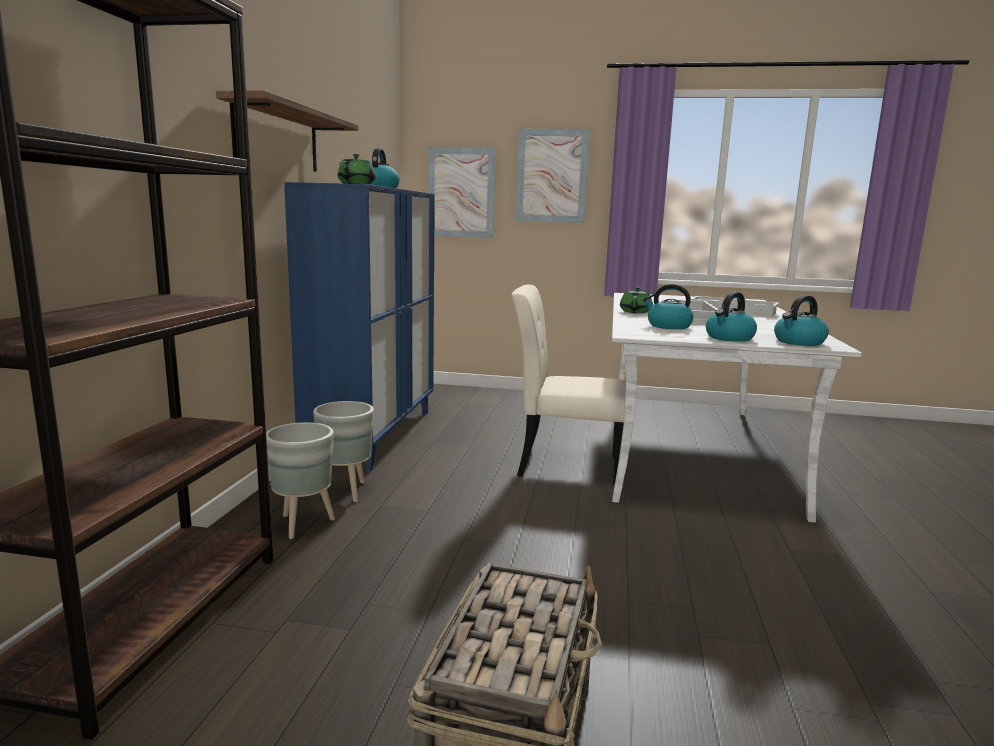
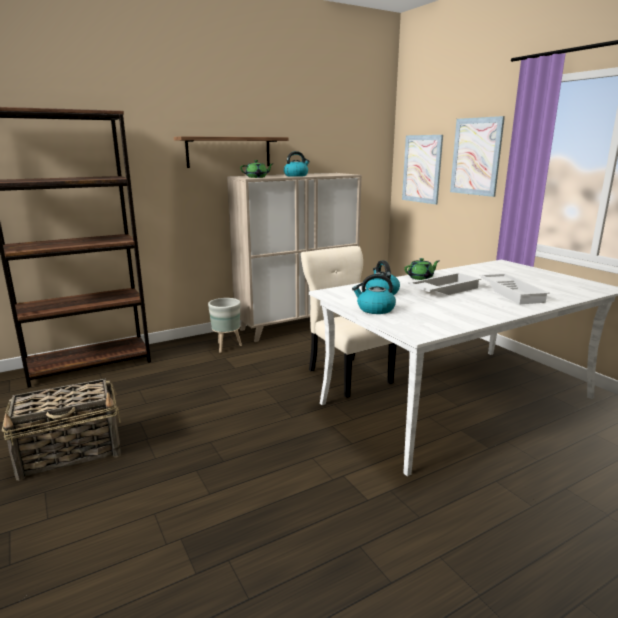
camera: 50 degrees right, 5 degrees up
grey planter [266,422,335,539] -> none
blue cabinet [284,182,435,472] -> beige cabinet [227,173,362,342]
kettle [774,295,829,346] -> none

